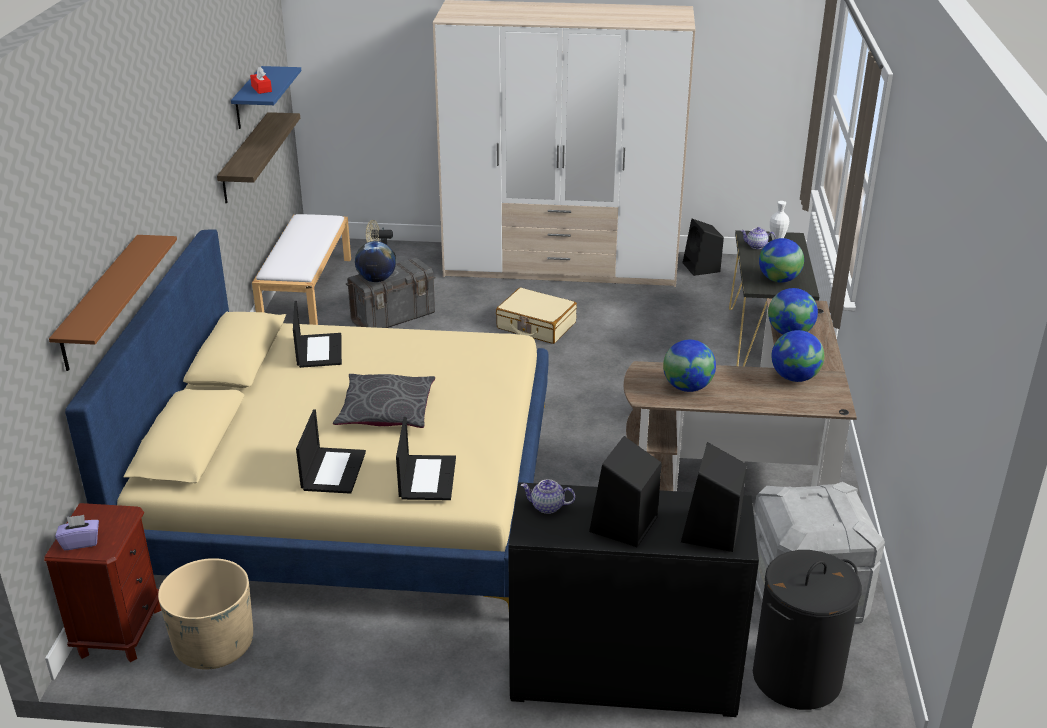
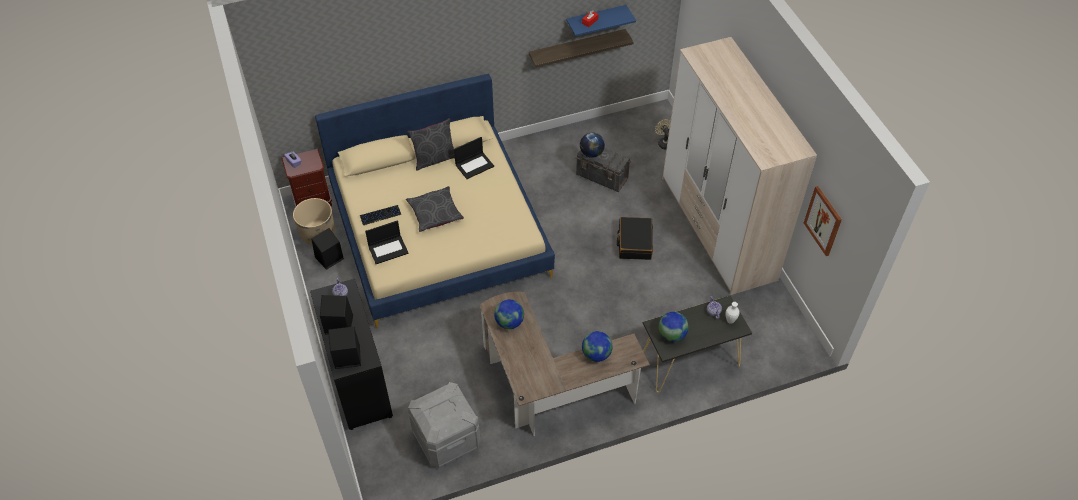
camera: 65 degrees right, 20 degrees up
brown shelf [49,235,177,371] -> none
white bench [252,214,351,325] -> none
laptop [296,409,366,494] -> keyboard [360,205,401,225]
beige suitcase [496,288,577,344] -> black suitcase [617,217,653,260]
black speaker [683,219,724,276] -> black speaker moved to [311,228,344,270]
black laundry basket [753,550,862,710] -> none
globe [772,330,824,382] -> none
none -> grey pillow [407,118,455,171]
none -> picture [804,186,842,256]

